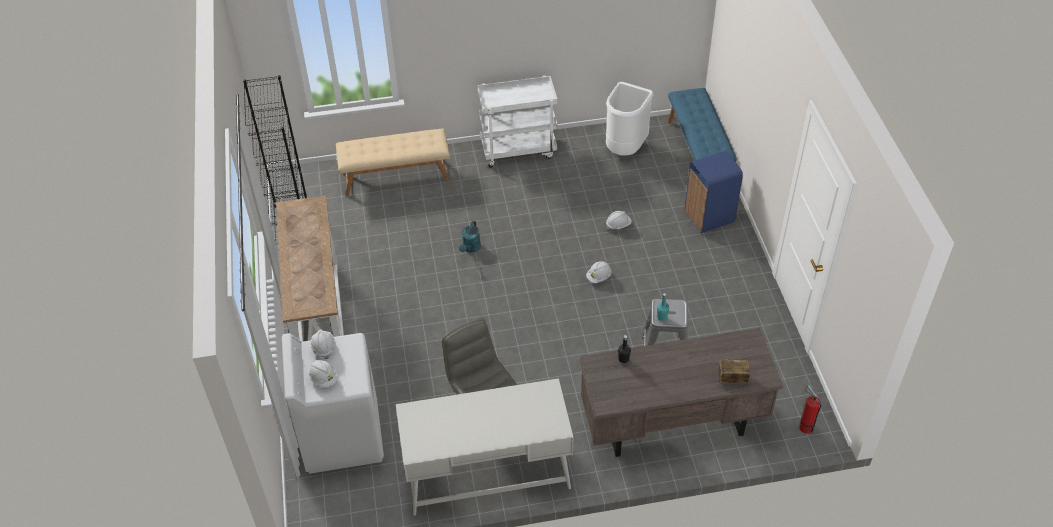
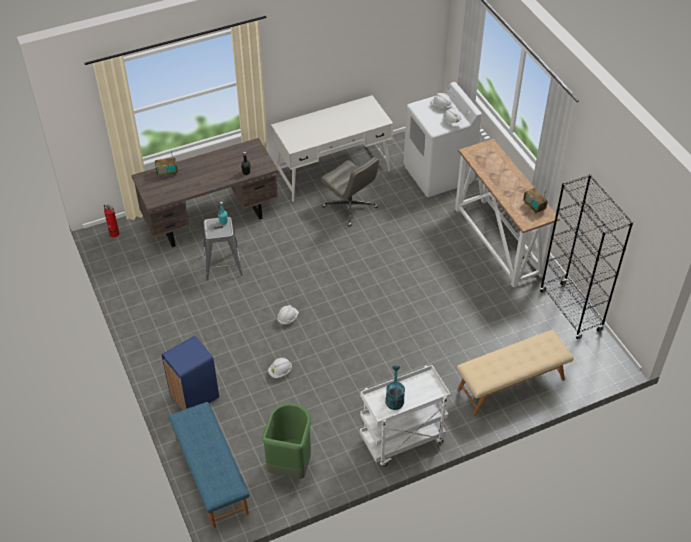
camera: 165 degrees right, 0 degrees up
turquoise watering can [459,221,481,253] -> turquoise watering can moved to [385,365,405,410]
white trash can [606,82,653,156] -> green trash can [262,402,311,479]
none -> radio [523,188,548,214]

